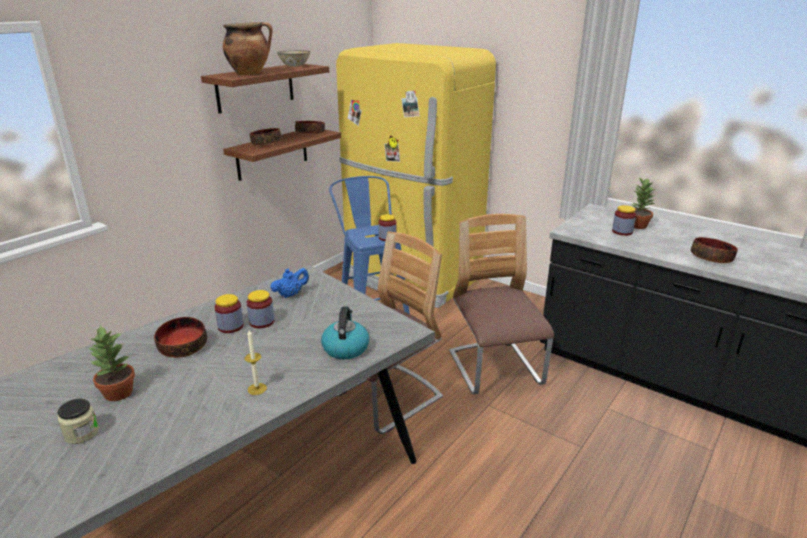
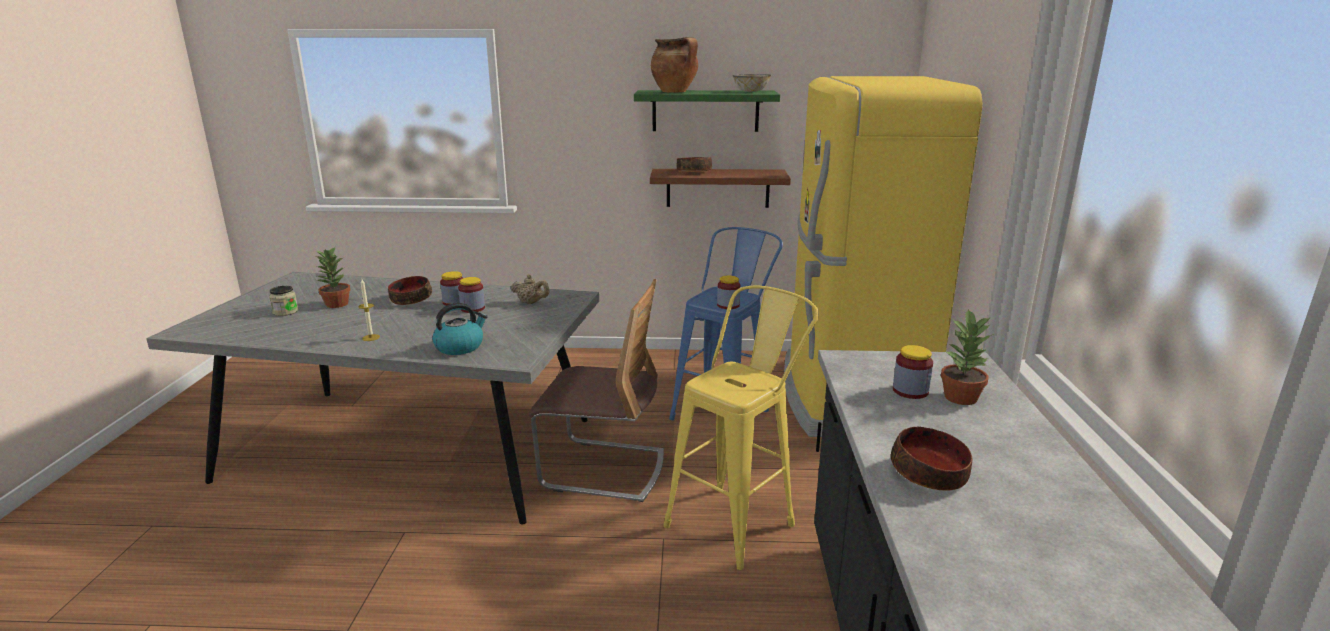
camera: 55 degrees right, 5 degrees down
brown shelf [201,64,329,114] -> green shelf [634,90,780,132]
blue teapot [270,268,309,298] -> beige teapot [511,274,550,304]
bowl [295,121,325,134] -> none
chair [449,214,554,395] -> yellow stool [663,286,819,570]

